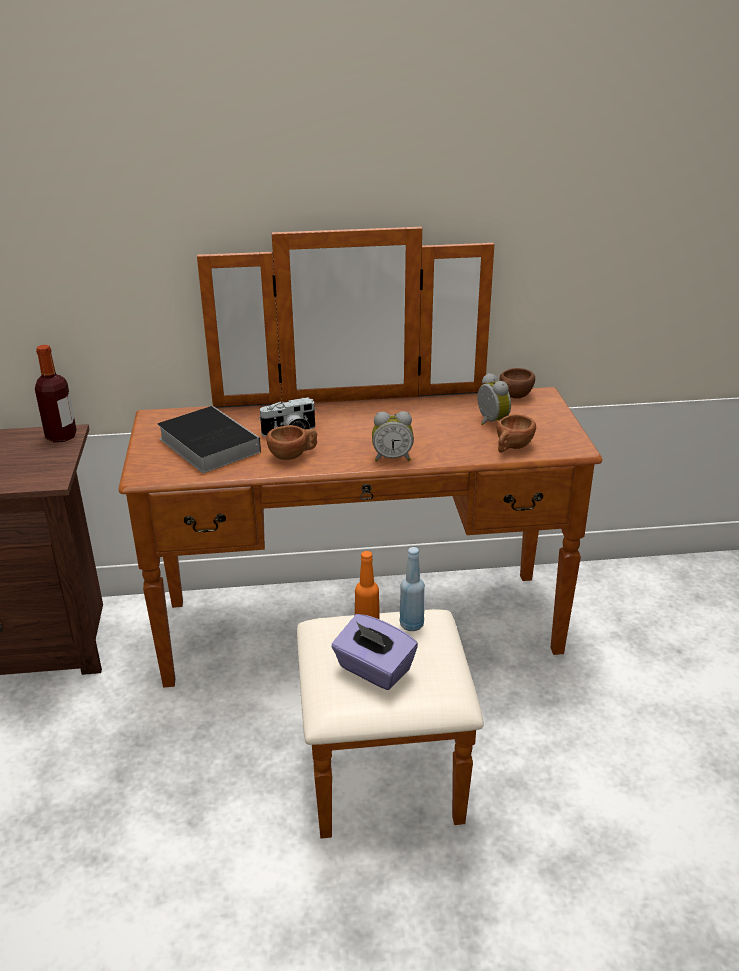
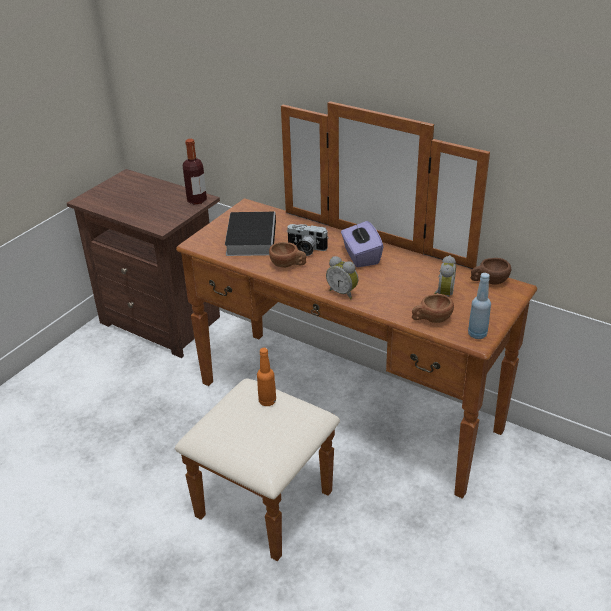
camera: 40 degrees right, 5 degrees up
purple tissue box [331,614,418,690] -> purple tissue box moved to [341,221,383,268]
blue bottle [400,547,425,631] -> blue bottle moved to [468,273,491,339]

